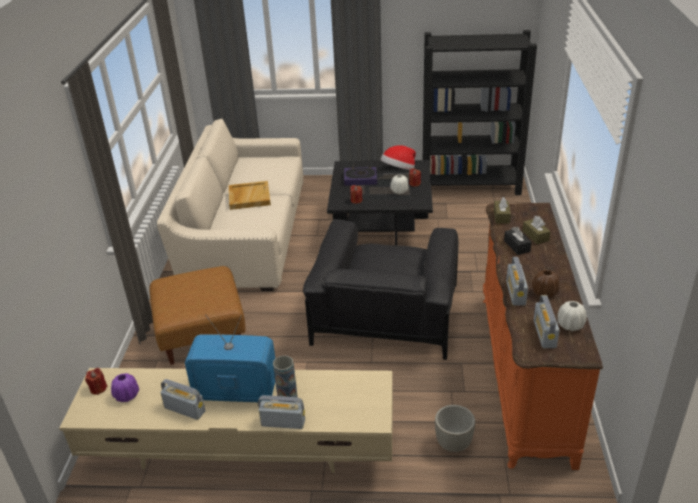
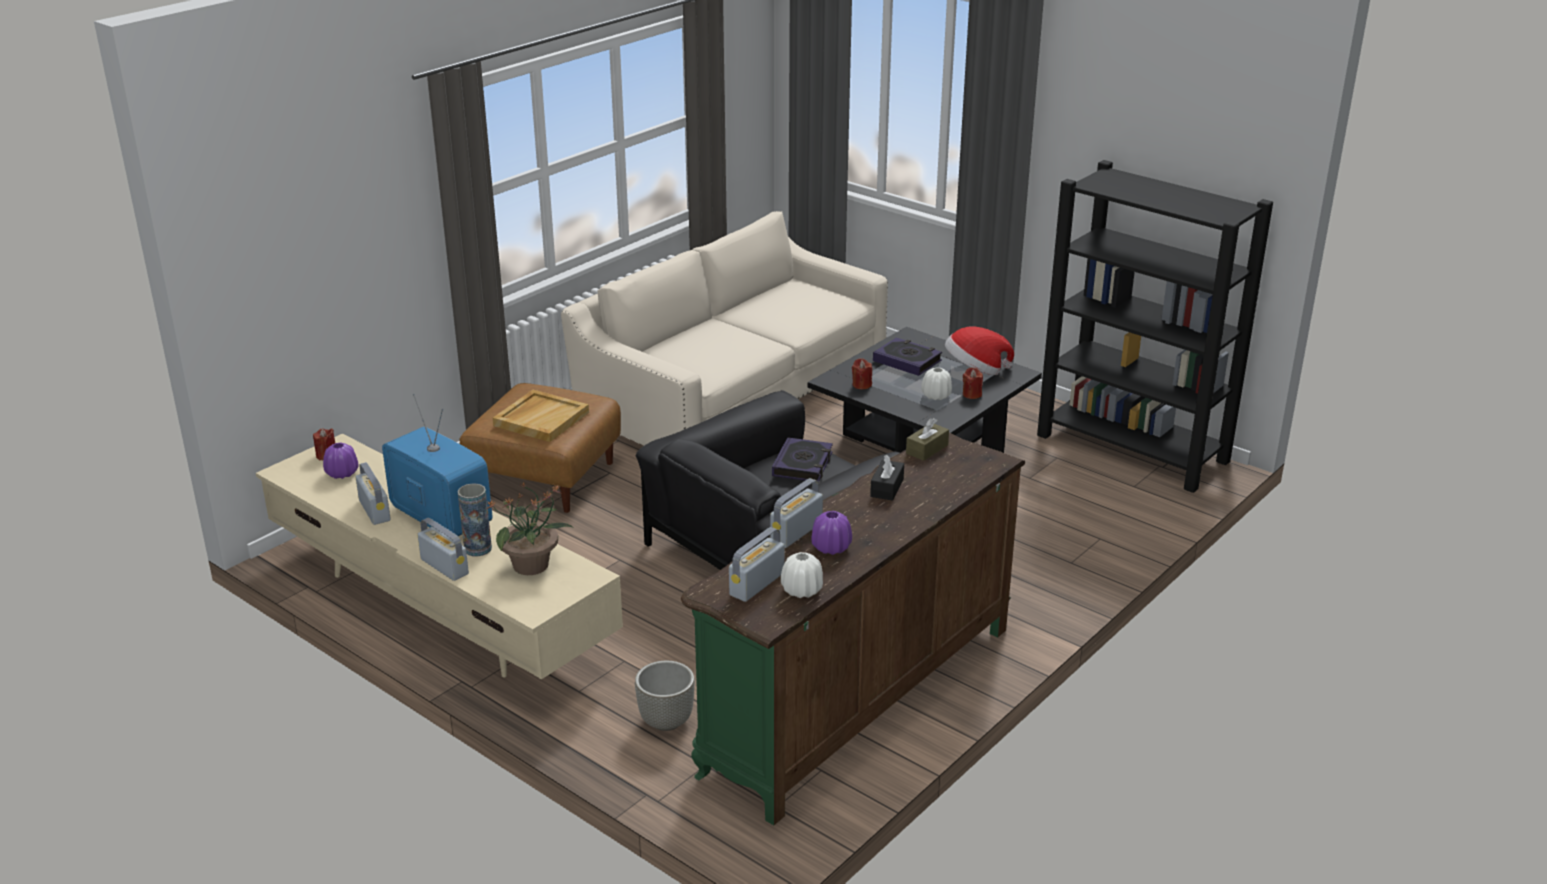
camera: 35 degrees right, 5 degrees down
beige tray [229,181,271,210] -> beige tray moved to [493,390,589,442]
orange cabinet [483,203,603,470] -> green cabinet [681,432,1025,825]
brown tissue box [522,216,551,244] -> none
brown vase [532,270,559,298] -> purple vase [811,511,852,555]
none -> potted plant [486,483,573,575]
none -> book [772,437,833,482]

